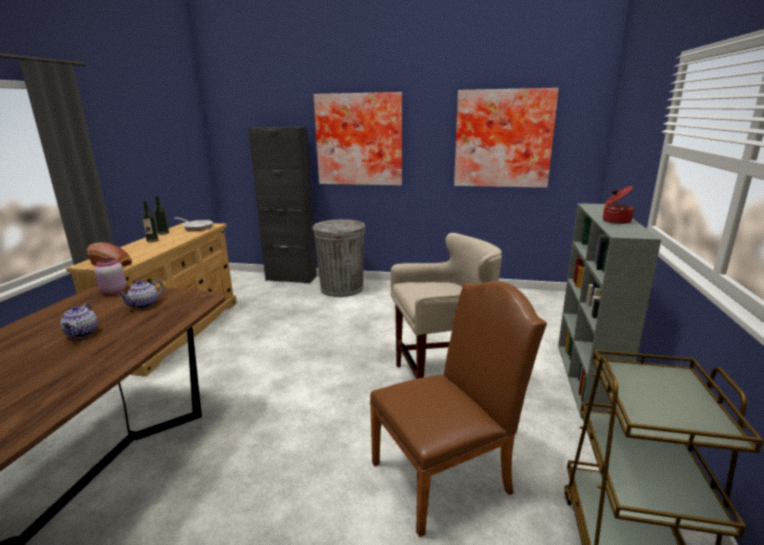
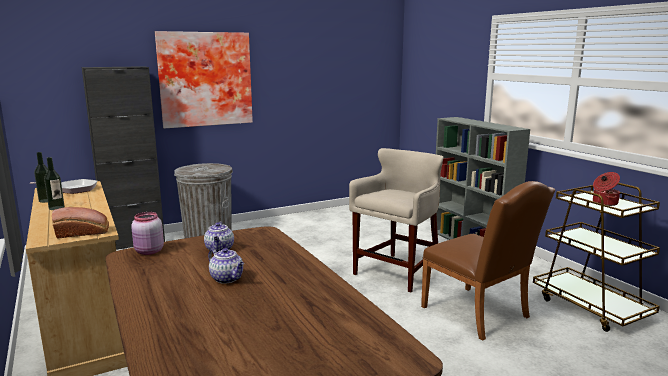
camera: 40 degrees left, 5 degrees down
brown chair [369,281,547,537] -> brown chair turned 120 degrees clockwise [421,181,555,341]
picture [454,88,559,188] -> none
cooking pot [603,186,635,224] -> cooking pot moved to [593,172,620,206]

